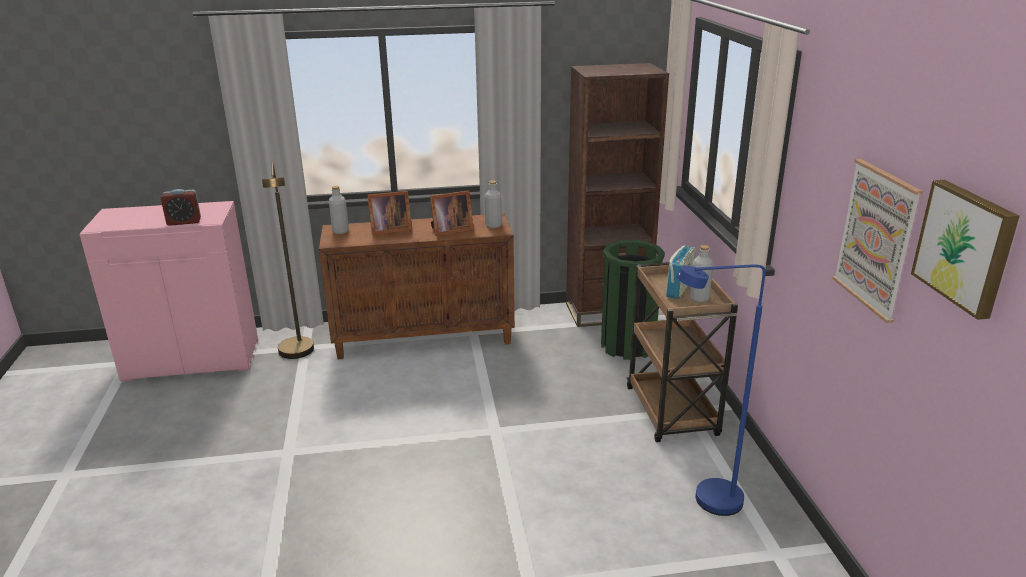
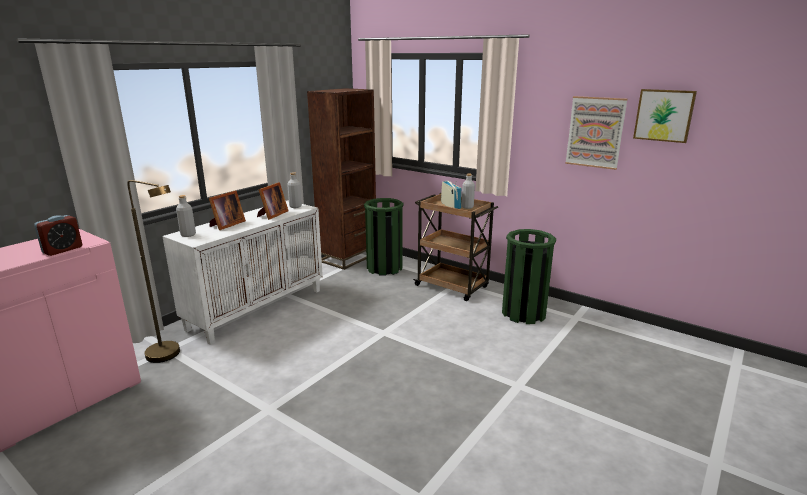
camera: 45 degrees left, 5 degrees down
brown cabinet [319,213,515,359] -> white cabinet [162,200,323,345]
blue floor lamp [677,265,765,516] -> green trash can [502,229,556,324]

